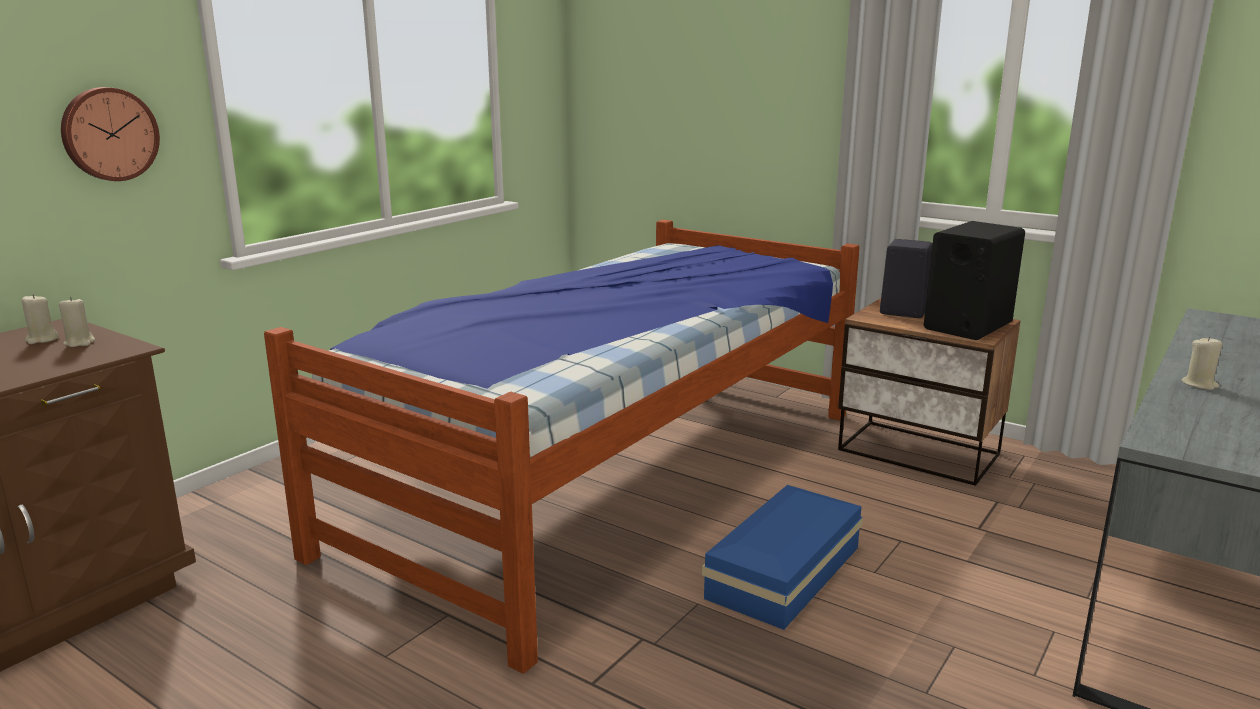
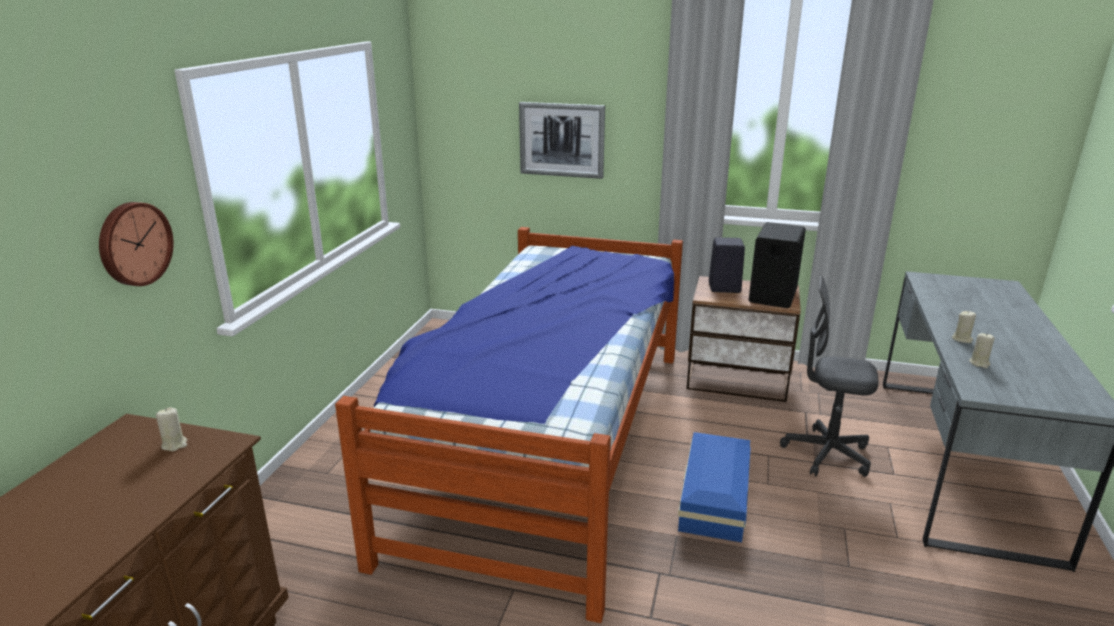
camera: 20 degrees left, 5 degrees up
beige candle [22,294,59,344] -> beige candle moved to [969,333,995,368]
none -> picture [519,102,605,179]
none -> grey office chair [780,276,878,477]

